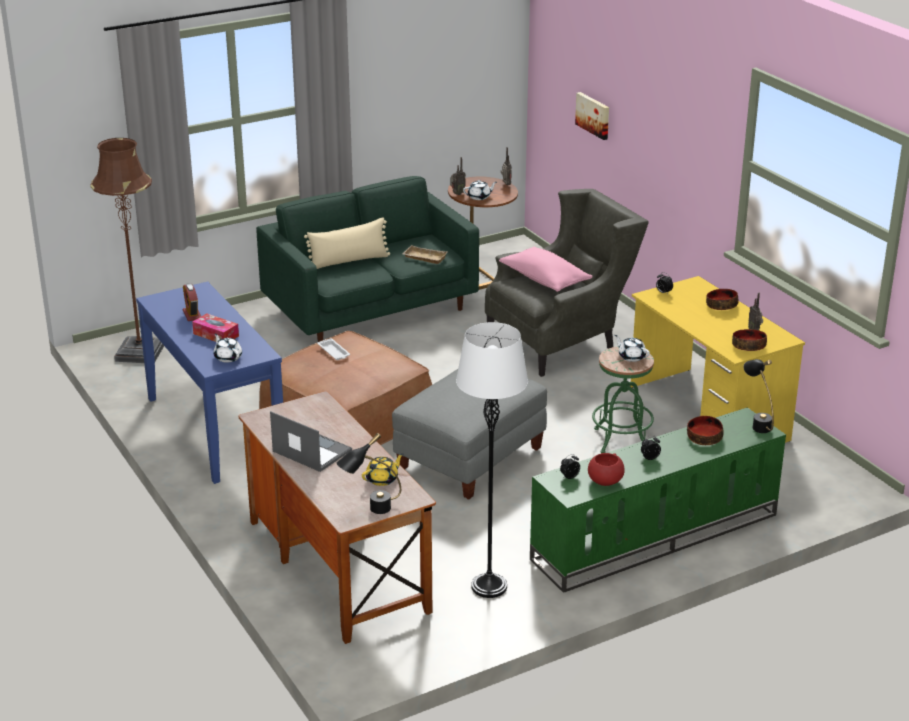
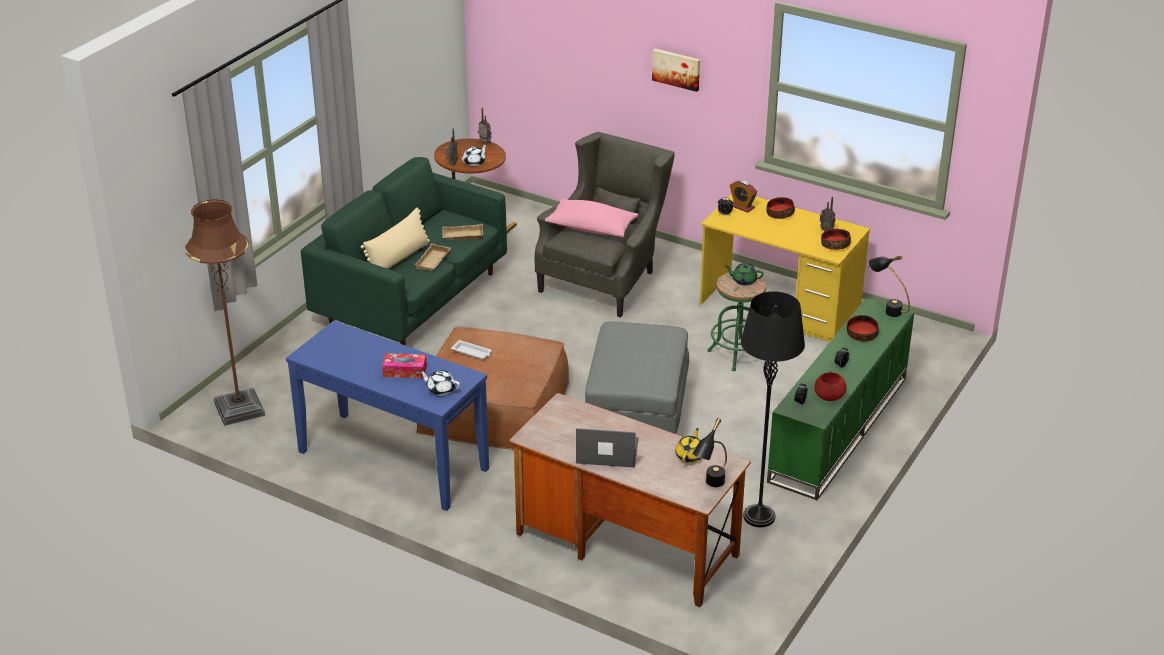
camera: 30 degrees left, 5 degrees up
alarm clock [183,283,201,321] -> alarm clock moved to [730,180,757,213]
white floor lamp [456,322,528,598] -> black floor lamp [741,291,805,527]
picture [575,92,609,140] -> picture moved to [652,49,700,92]
white teapot [615,335,650,362] -> green teapot [724,263,764,285]
none -> beige tray [415,243,451,271]

